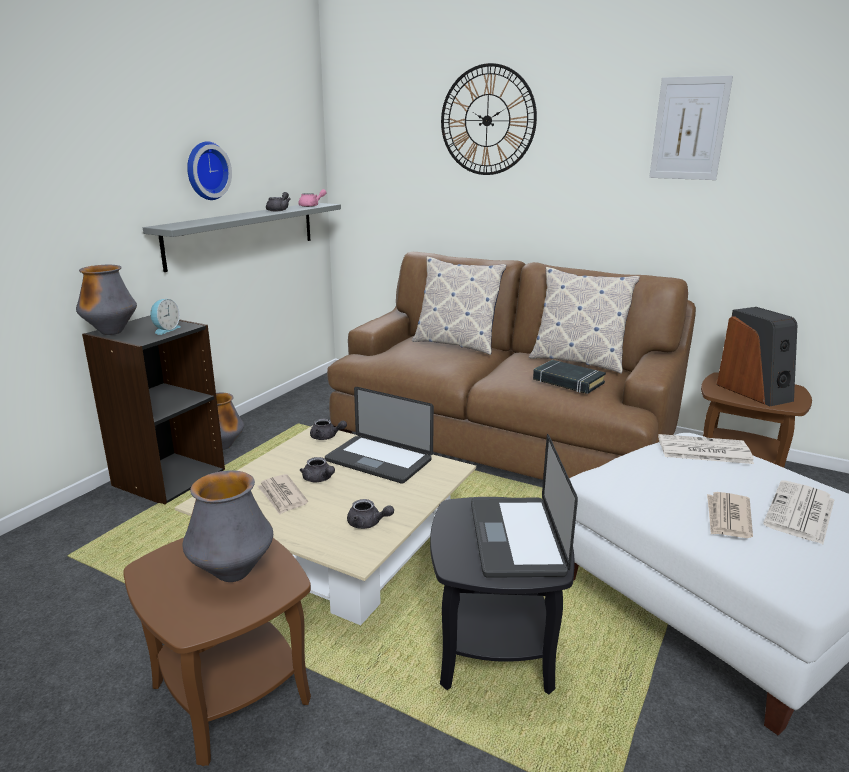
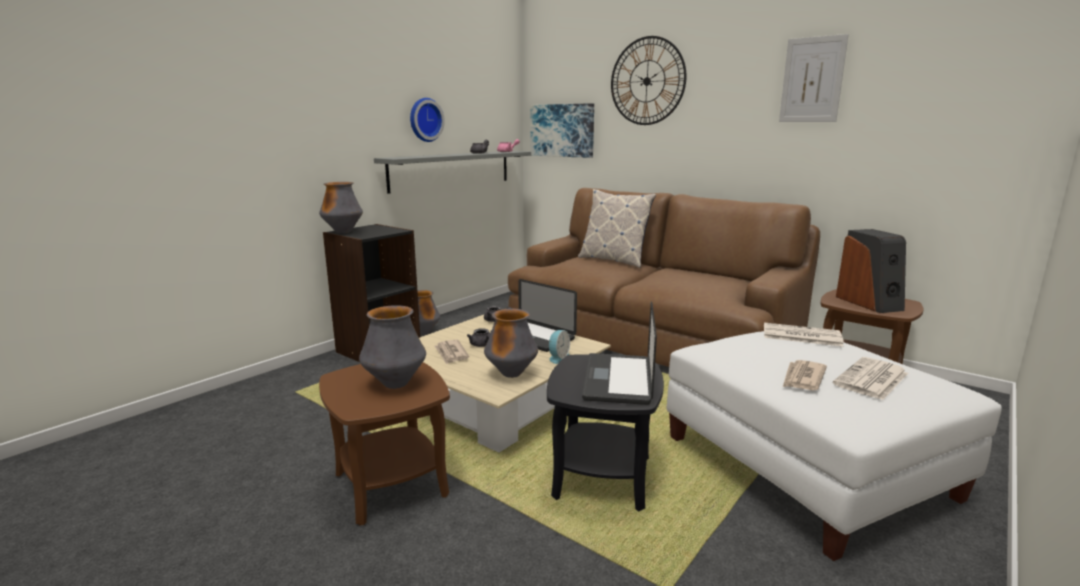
camera: 10 degrees right, 5 degrees down
alarm clock [150,299,181,335] -> alarm clock moved to [549,330,570,364]
grey teapot [347,499,394,529] -> vase [484,309,538,378]
pillow [529,267,640,374] -> none
black book [533,360,606,394] -> none
none -> picture [530,103,594,158]

